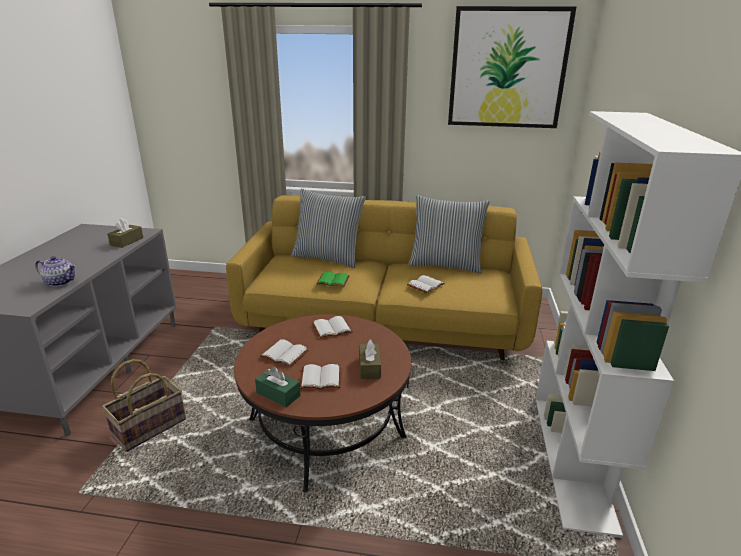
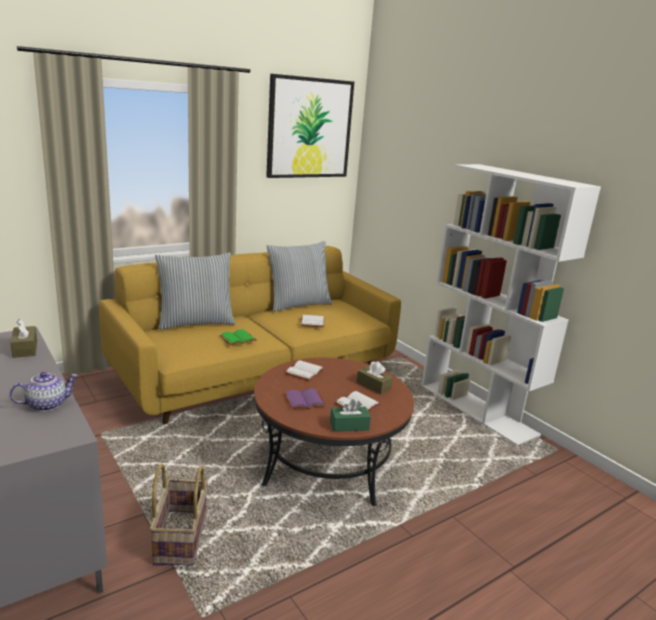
camera: 45 degrees left, 5 degrees down
white book [260,339,309,367] -> purple book [284,389,326,410]

